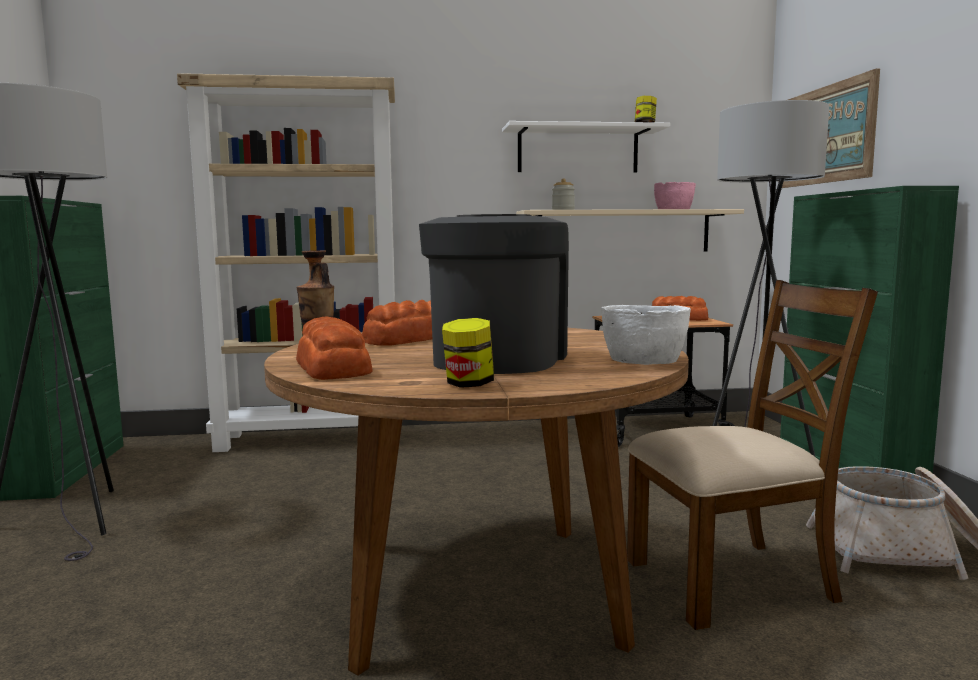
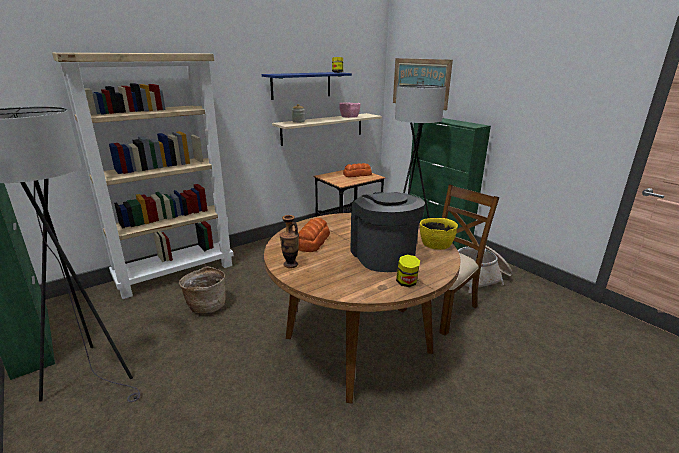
camera: 30 degrees left, 15 degrees up
bread [296,316,373,380] -> none
white shelf [502,121,670,173] -> blue shelf [262,72,352,100]
white bowl [601,305,691,365] -> yellow bowl [420,218,458,250]
none -> basket [179,266,226,313]

